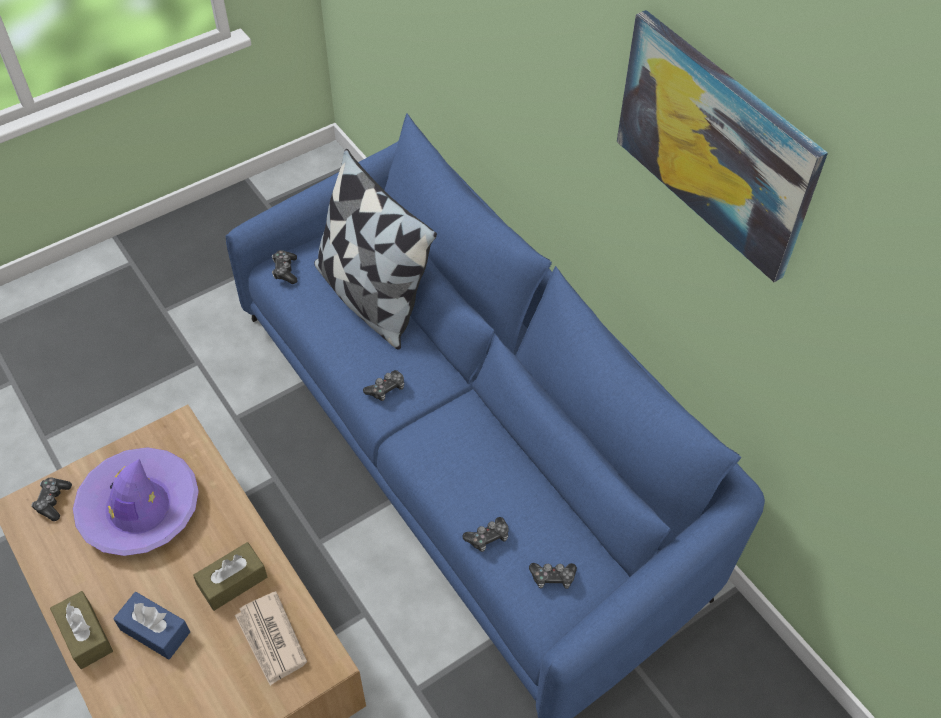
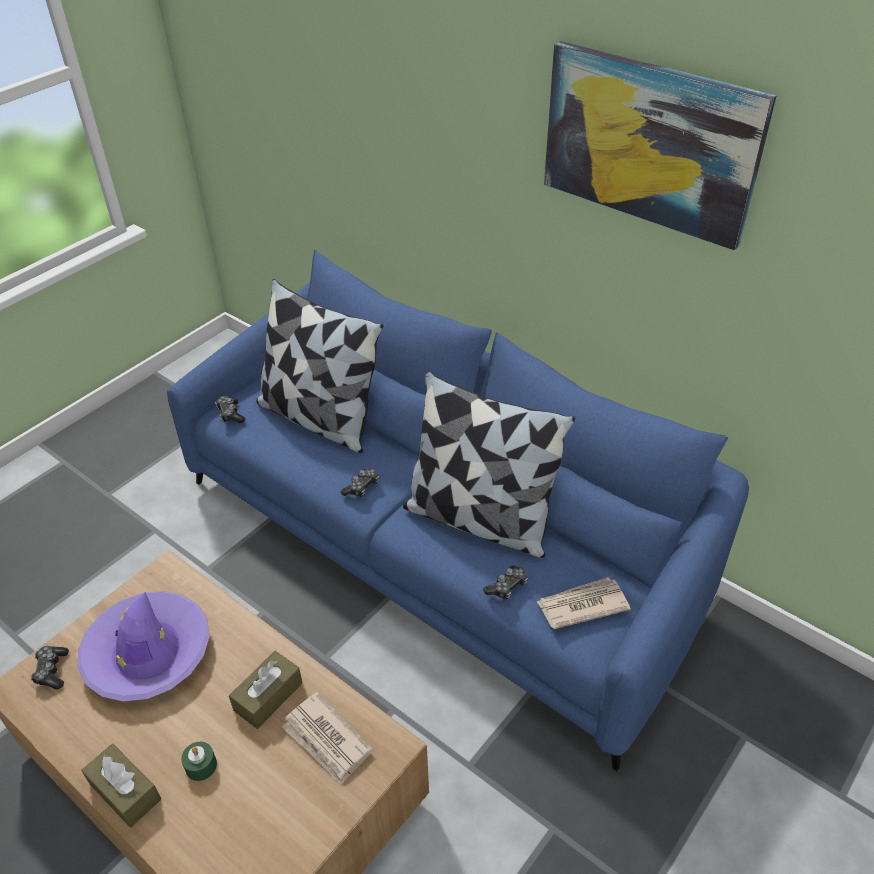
camera: 15 degrees left, 10 degrees down
blue tissue box [113,592,190,660] -> green candle [181,742,217,781]
game controller [529,563,577,589] -> newspaper [537,577,631,629]
none -> pillow [403,371,575,558]

